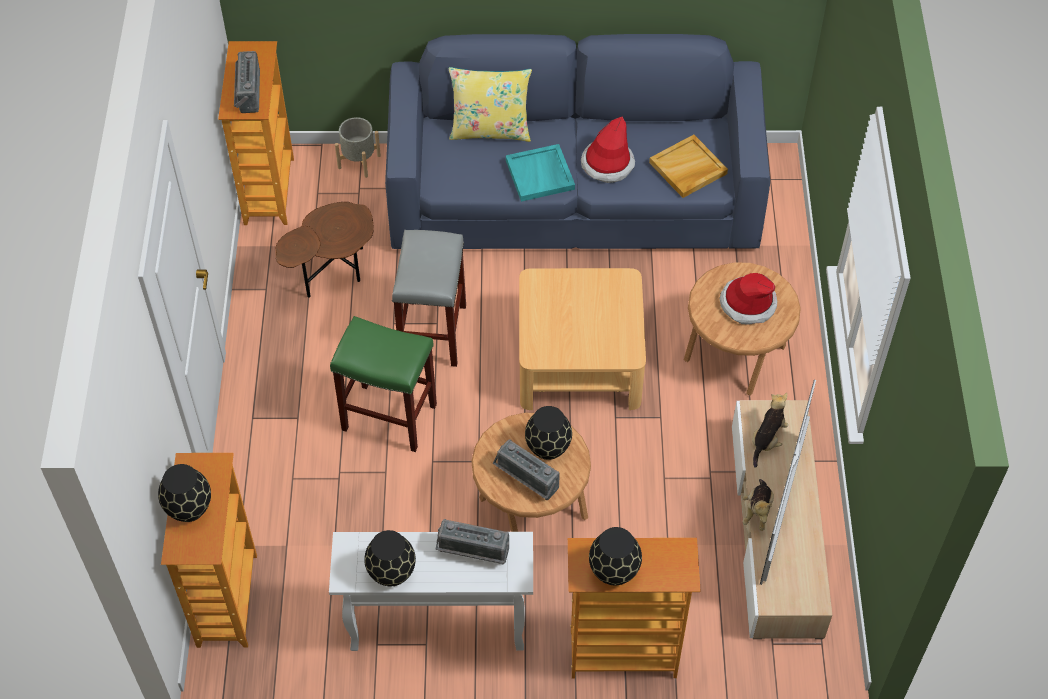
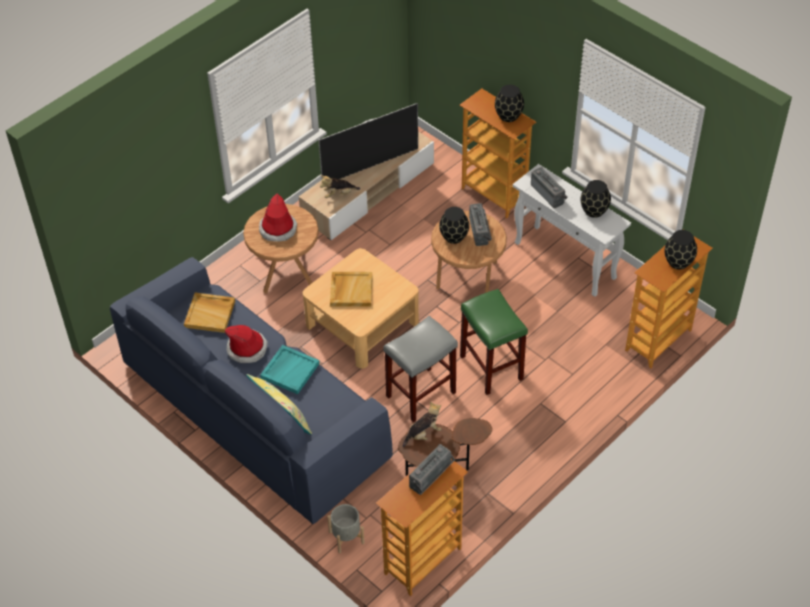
camera: 135 degrees left, 5 degrees down
plush toy [743,479,774,531] -> plush toy moved to [403,402,441,447]
none -> beige tray [330,272,372,307]

